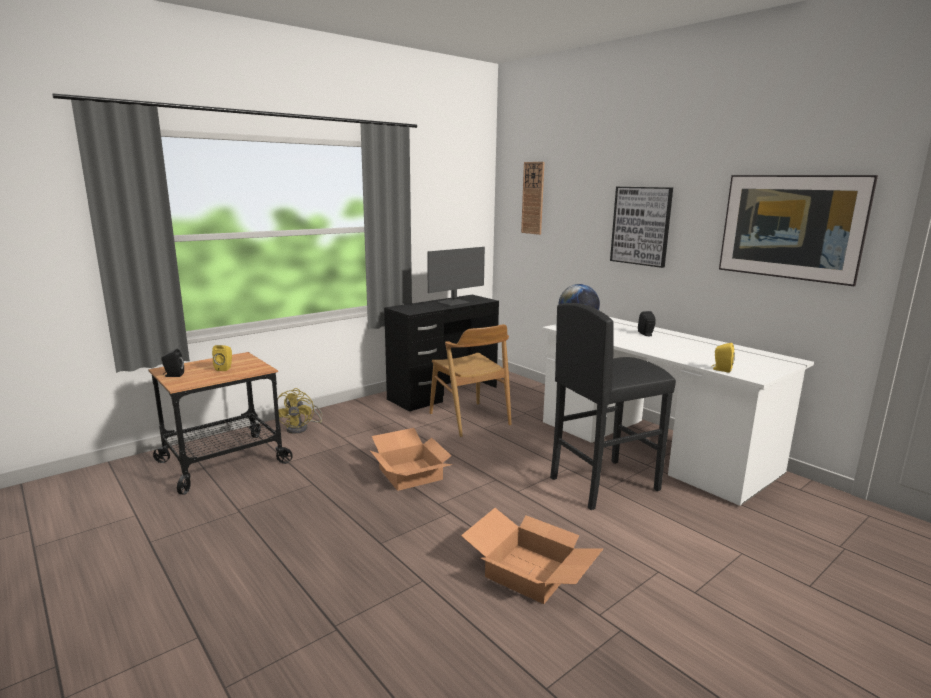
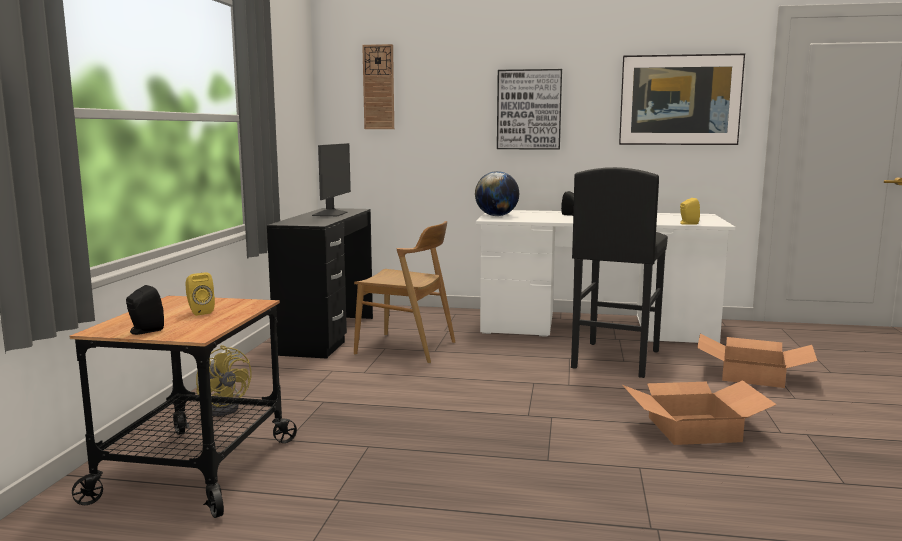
camera: 40 degrees left, 5 degrees down
cardboard box [370,428,453,491] -> cardboard box moved to [697,333,817,388]

